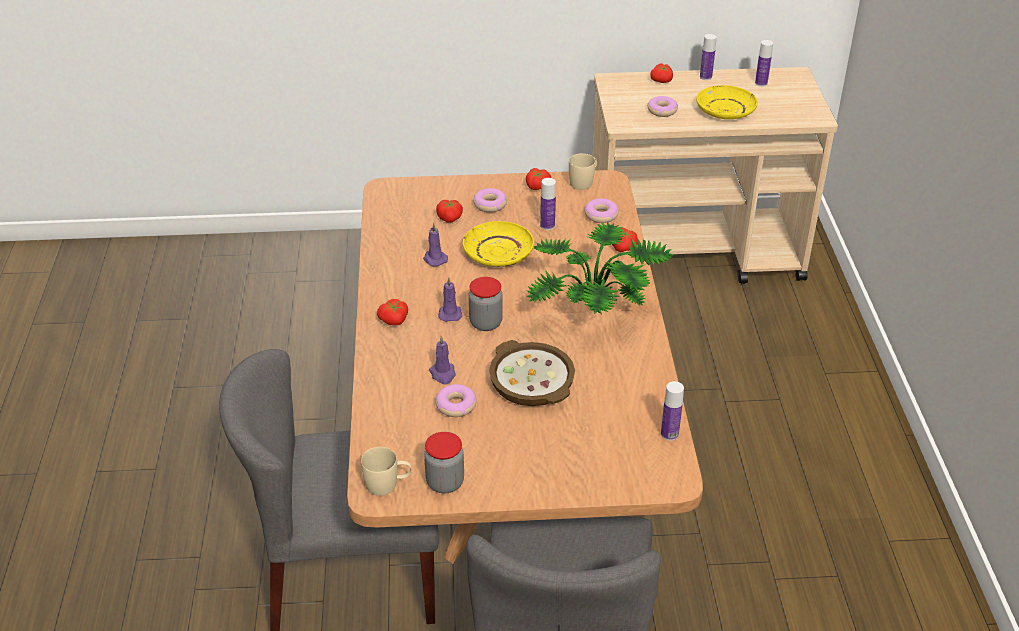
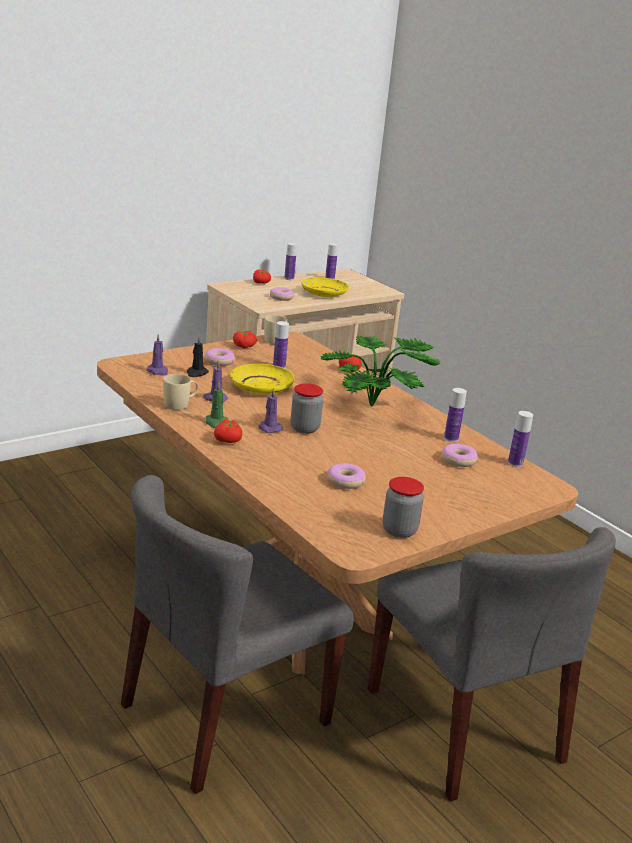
camera: 35 degrees left, 15 degrees down
beige mug [361,447,412,496] -> beige mug moved to [163,374,198,410]
purple candle [429,335,456,384] -> purple candle moved to [146,334,168,376]
tomato [436,200,463,223] -> black candle [187,336,209,377]
bowl [489,340,575,406] -> none
donut [584,198,619,223] -> donut moved to [441,444,478,467]
none -> green candle [206,382,228,428]
none -> bottle [444,388,467,442]

